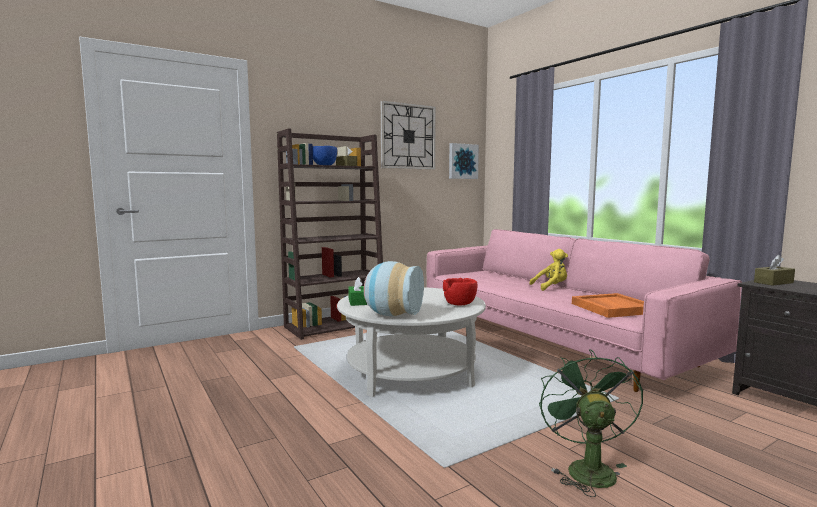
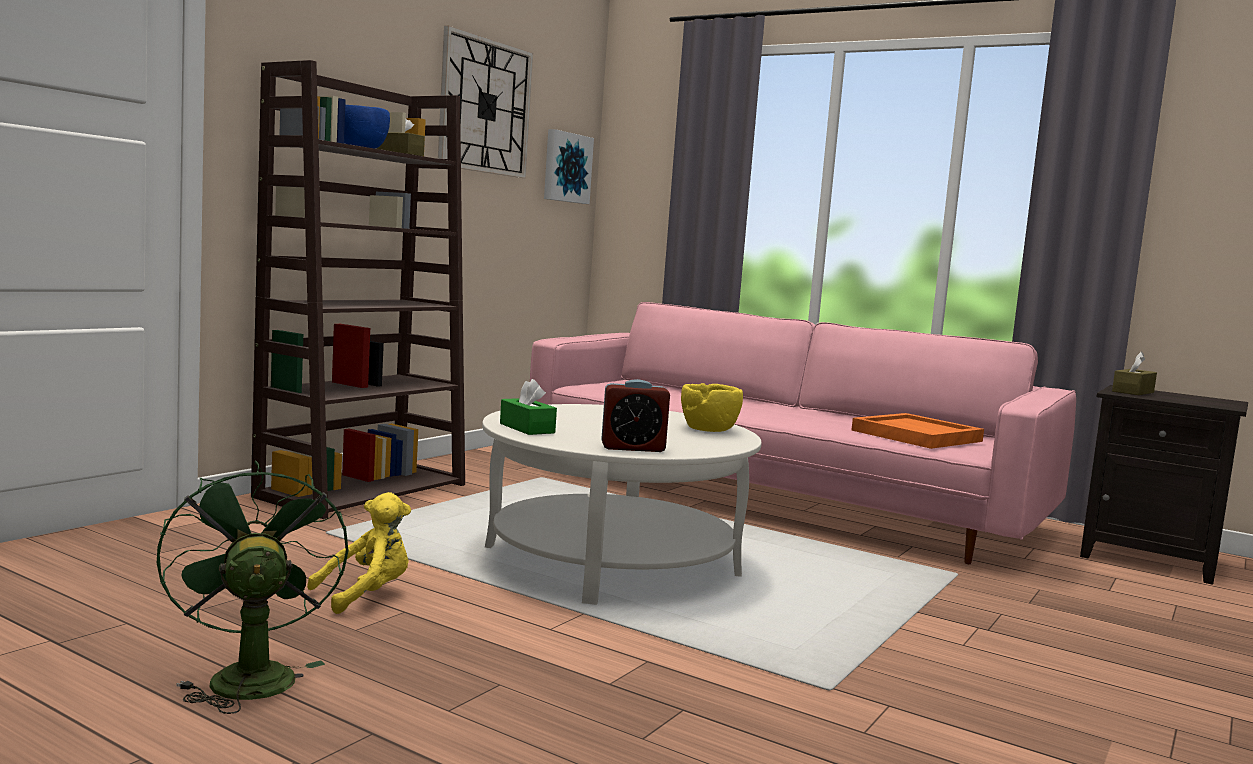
camera: 25 degrees left, 0 degrees up
vase [364,261,424,316] -> alarm clock [601,379,670,452]
red bowl [443,278,477,305] -> yellow bowl [681,383,743,432]
yellow plush toy [529,249,568,291] -> yellow plush toy moved to [307,492,411,614]
green fan [539,349,643,497] -> green fan moved to [157,461,349,714]

